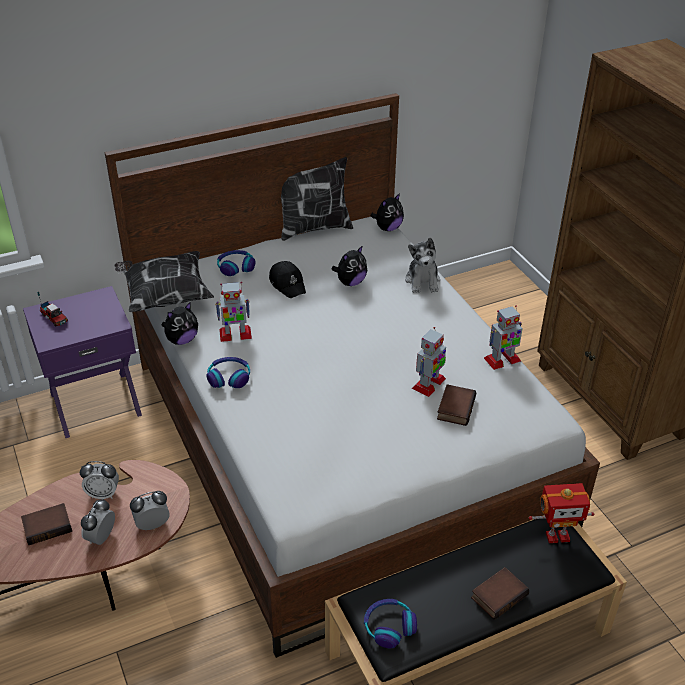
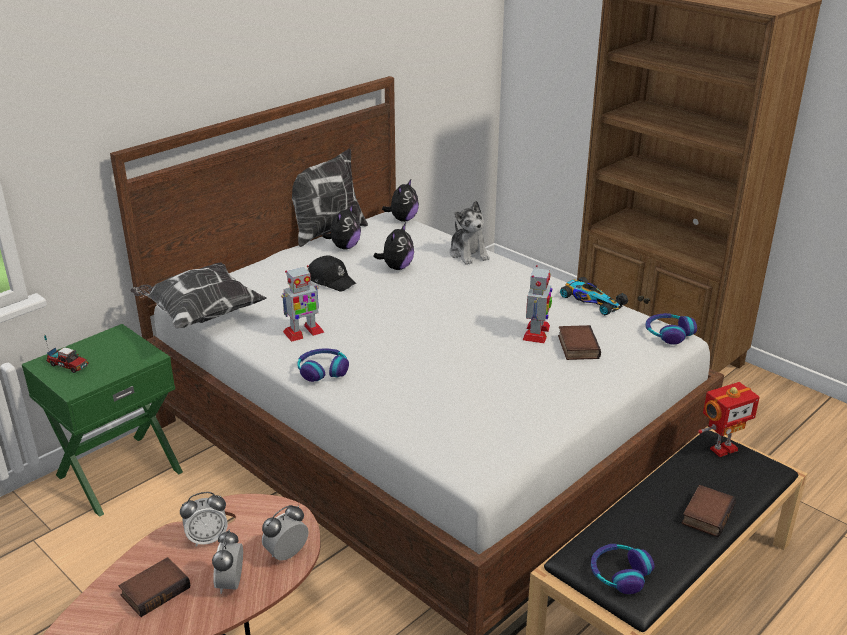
camera: 20 degrees left, 10 degrees down
purple nightstand [23,286,142,438] -> green nightstand [22,324,183,517]
plush toy [161,302,198,345] -> plush toy moved to [322,204,361,250]
headphones [217,250,255,276] -> headphones moved to [645,313,697,345]
toy robot [484,305,523,370] -> toy car [560,277,628,315]

